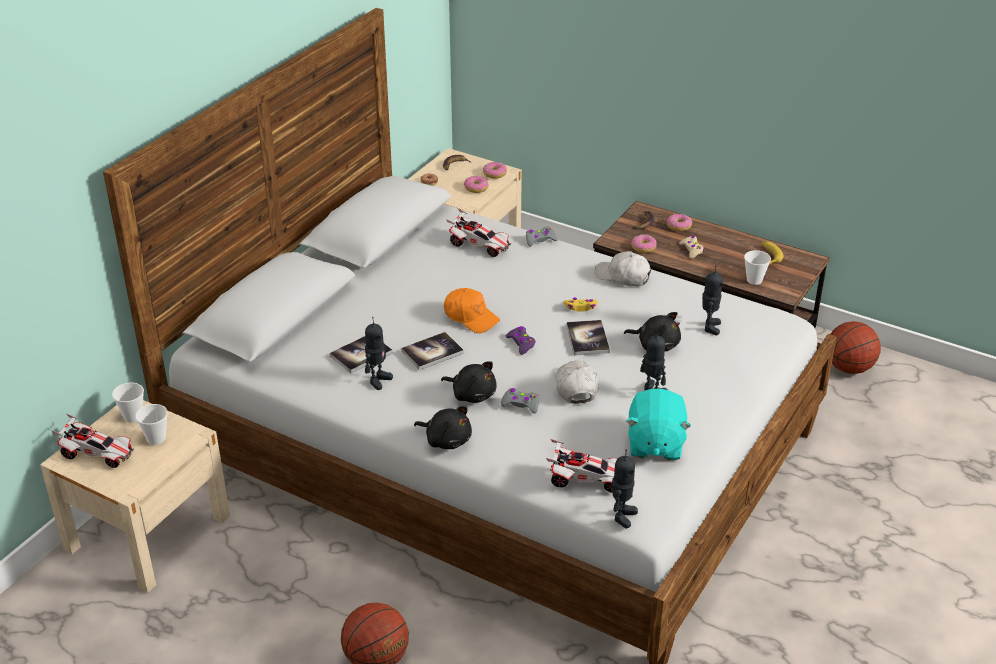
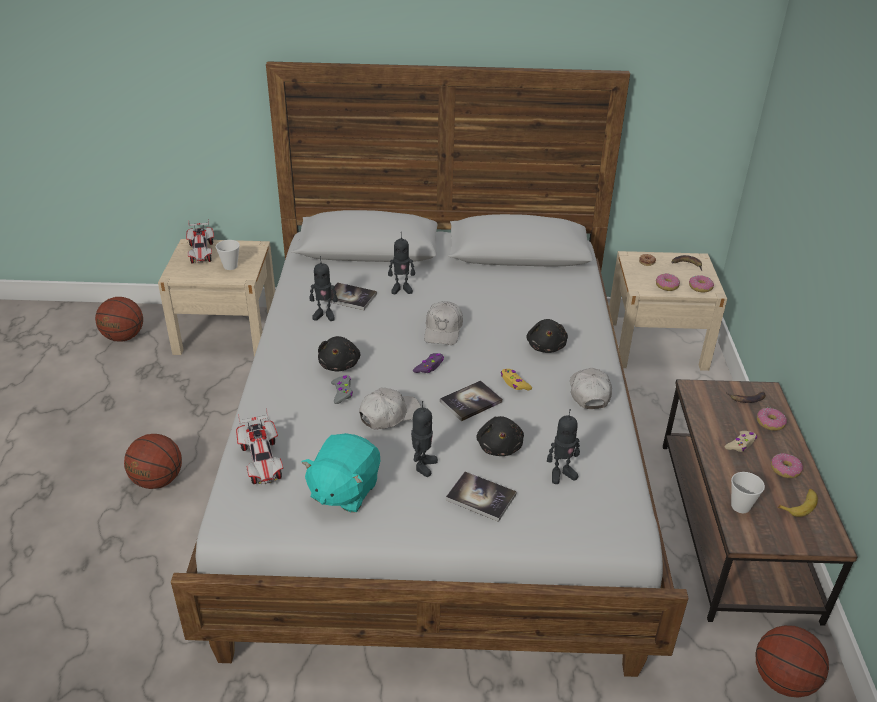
camera: 60 degrees right, 0 degrees up
cup [112,383,144,423] -> none
book [401,332,464,370] -> book moved to [446,472,516,522]
black plush toy [414,406,472,449] -> black plush toy moved to [526,319,568,353]
orange cap [444,288,500,333] -> white cap [424,301,463,345]
toy car [446,209,511,257] -> none
grey game controller [526,226,558,247] -> none
toy robot [612,449,638,529] -> toy robot moved to [388,232,415,294]
turquoise plush toy [626,388,691,461] -> turquoise plush toy turned 45 degrees counterclockwise [302,433,380,513]
donut [631,234,657,253] -> donut moved to [771,453,803,478]
none -> basketball [95,297,143,342]

